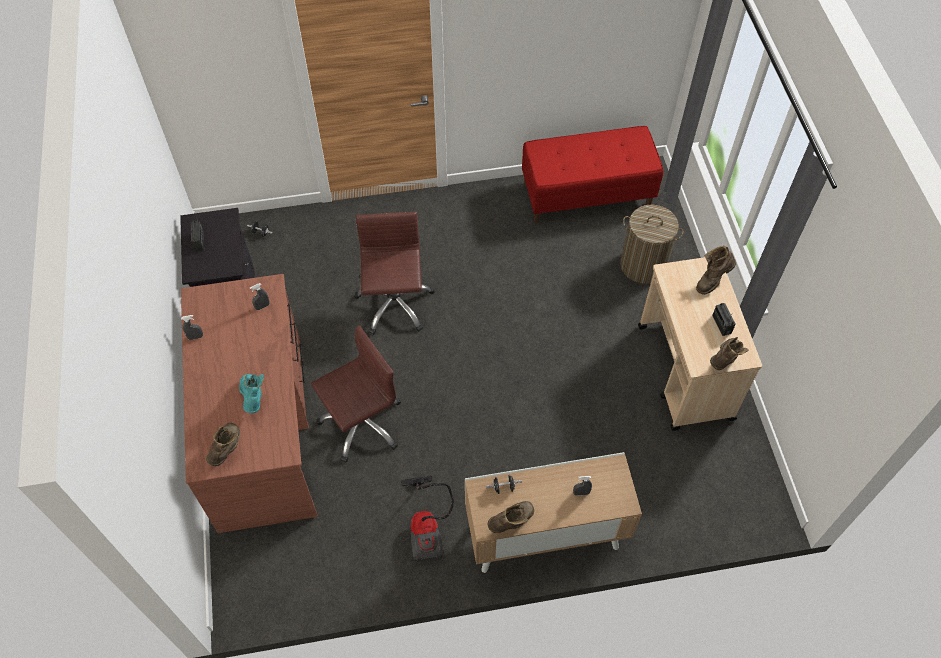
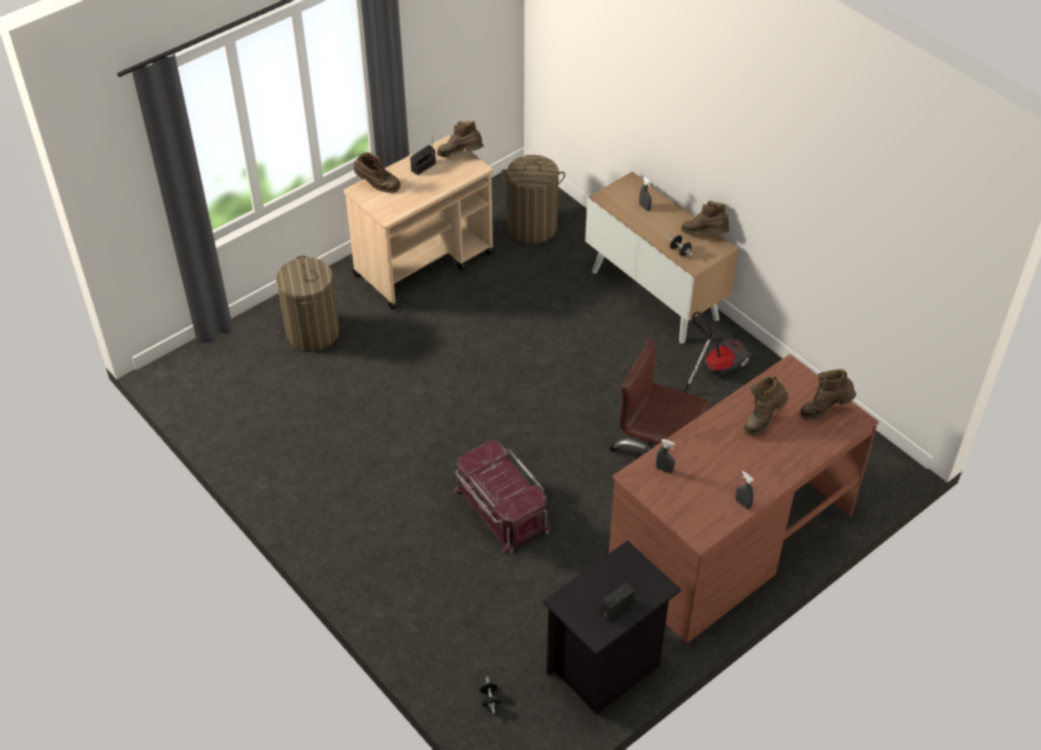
camera: 120 degrees left, 10 degrees down
turquoise boot [239,373,264,413] -> brown boot [744,375,788,436]
brown office chair [354,212,435,335] -> red storage box [455,441,550,554]
red bench [522,126,663,223] -> none
none -> laundry basket [501,155,565,244]

